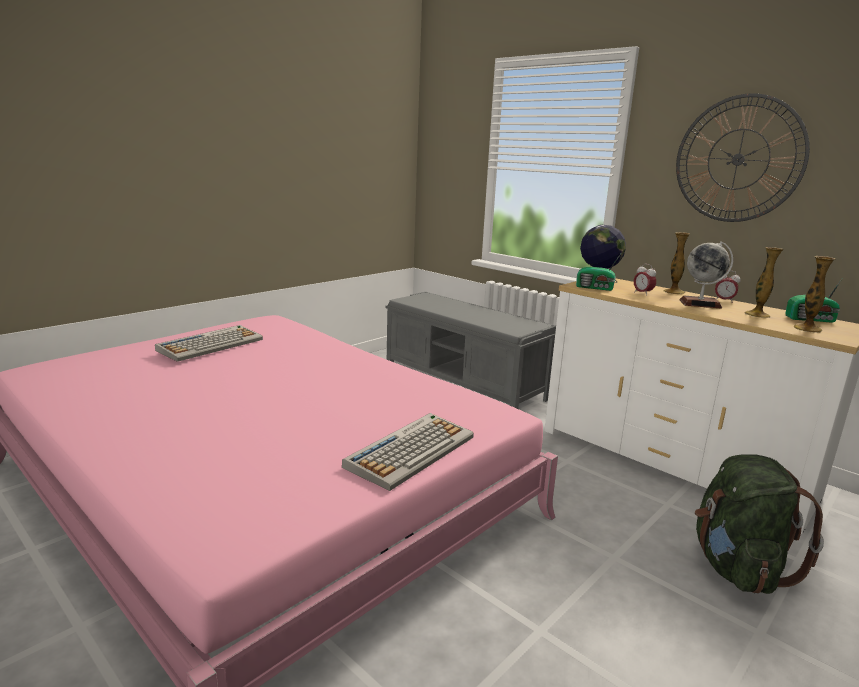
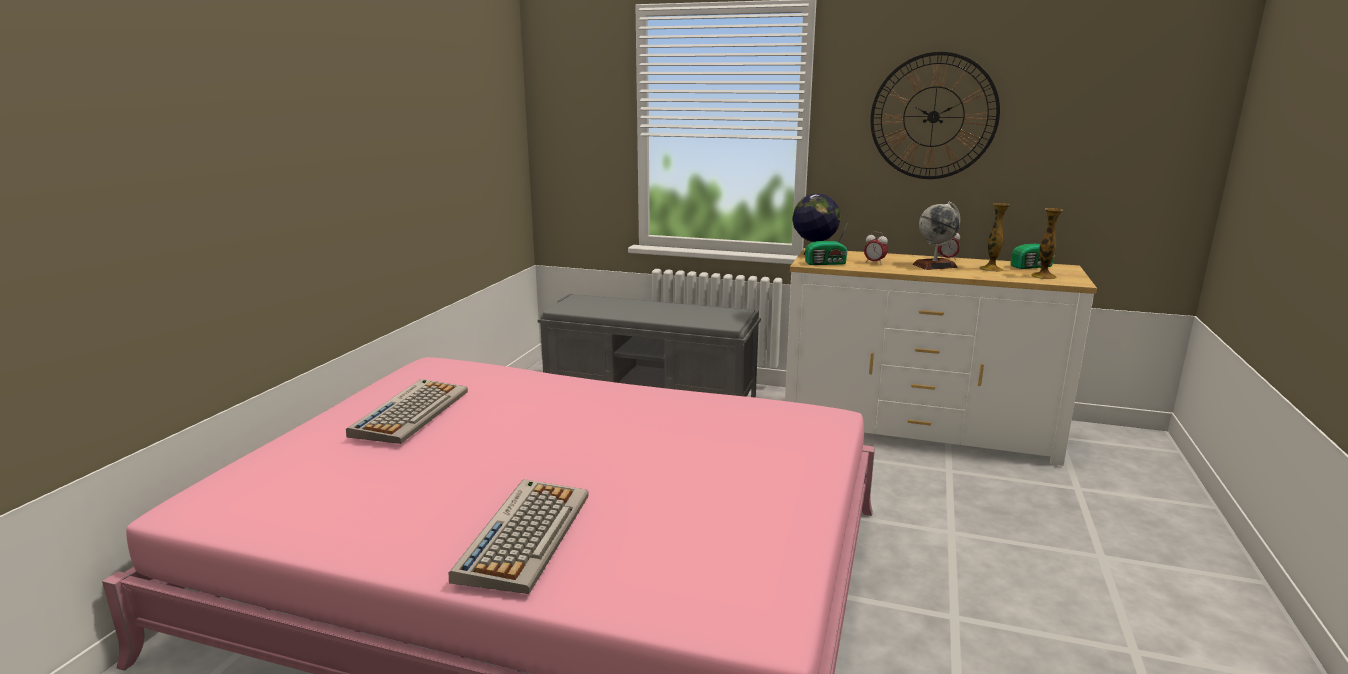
camera: 25 degrees left, 0 degrees up
keyboard [342,413,474,491] -> keyboard moved to [449,479,588,594]
vase [664,232,690,294] -> none
green backpack [695,454,824,594] -> none

